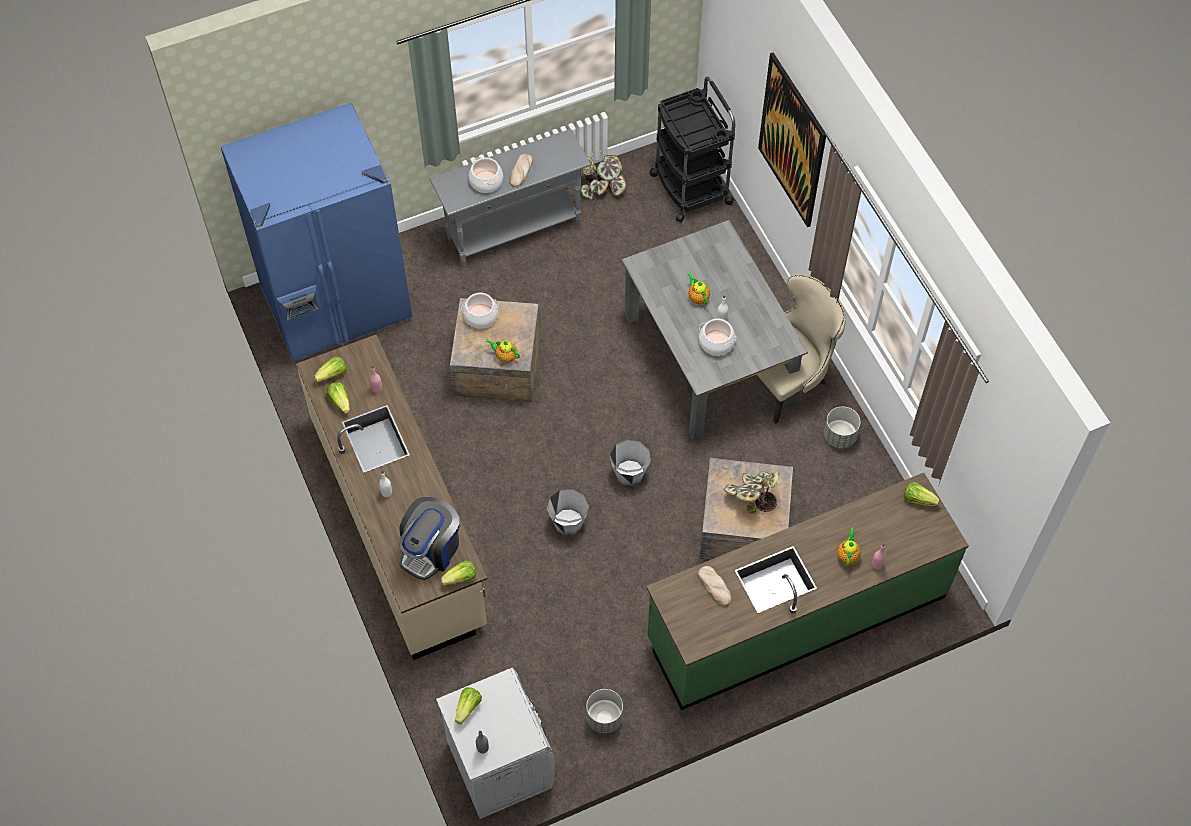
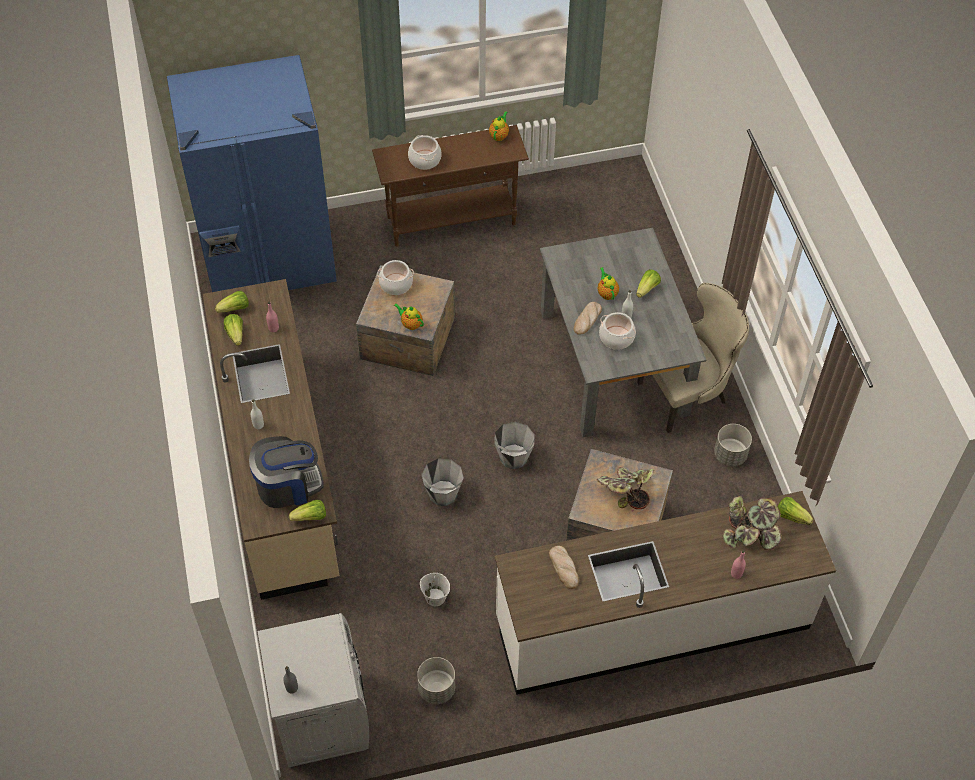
camera: 10 degrees right, 5 degrees down
coffee machine [399,497,459,580] -> coffee machine turned 150 degrees counterclockwise [249,436,324,508]
grey console table [429,129,591,268] -> brown console table [372,125,529,246]
lettuce [455,687,482,724] -> lettuce moved to [636,270,661,298]
bread [509,154,533,187] -> bread moved to [574,302,602,335]
potted plant [580,155,626,199] -> potted plant moved to [722,496,782,550]
green counter [646,473,969,710] -> white counter [495,491,836,695]
black cart [649,77,735,222] -> none
picture [758,53,826,227] -> none
teapot [837,527,861,567] -> teapot moved to [489,111,509,141]
none -> white bucket [420,572,450,606]

